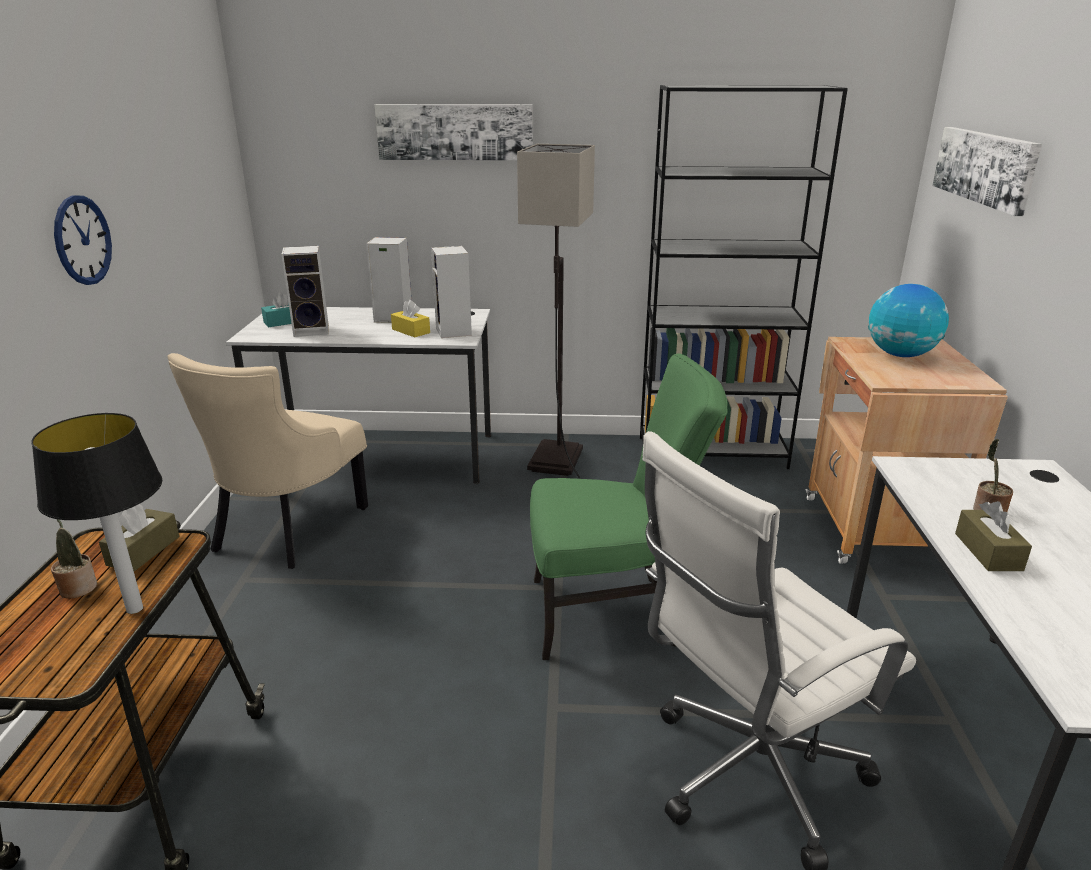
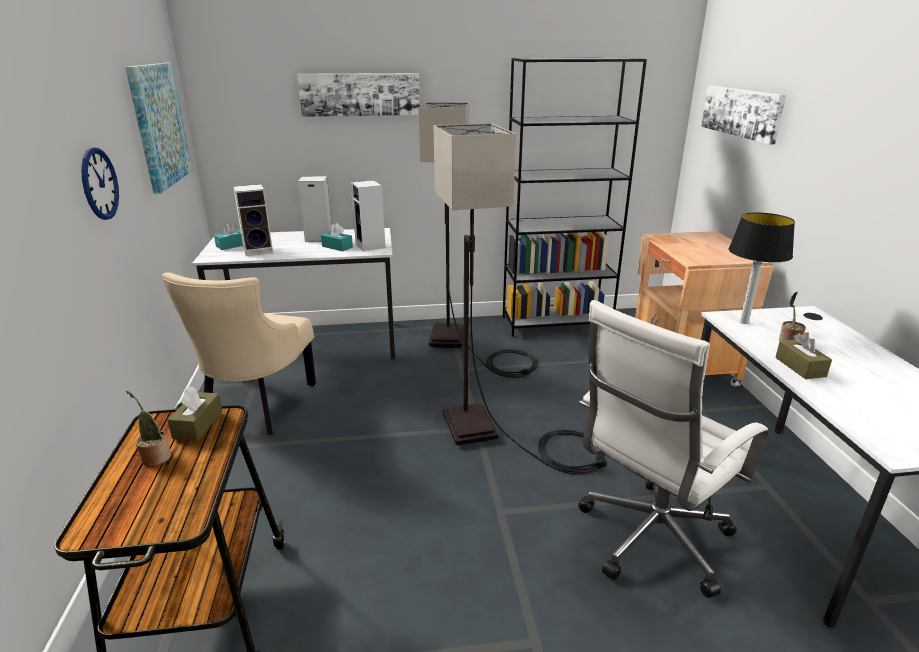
camera: 10 degrees left, 0 degrees up
table lamp [31,413,162,614] -> table lamp moved to [729,213,795,324]
yellow tissue box [391,300,430,337] -> turquoise tissue box [321,223,353,252]
green chair [530,353,728,660] -> floor lamp [434,123,607,475]
globe [868,284,949,357] -> none
none -> picture [125,63,192,194]

